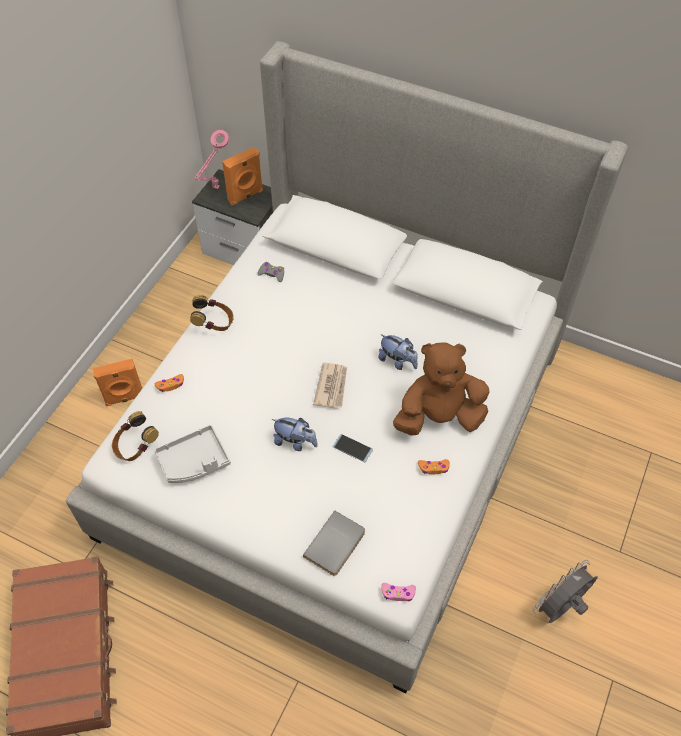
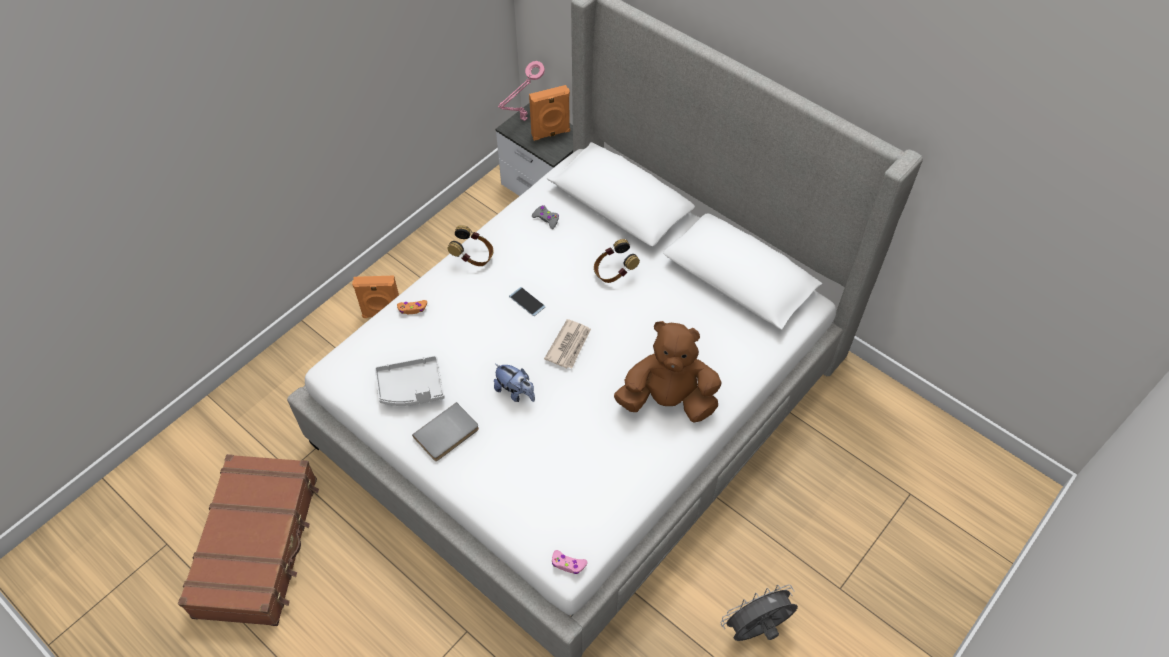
camera: 15 degrees right, 0 degrees up
headphones [112,411,159,461] -> headphones moved to [594,239,640,283]
grey book [303,510,365,576] -> grey book moved to [412,402,479,461]
phone [332,434,373,462] -> phone moved to [509,287,545,316]
plush toy [378,334,418,370] -> none
orange game controller [418,459,450,474] -> none

